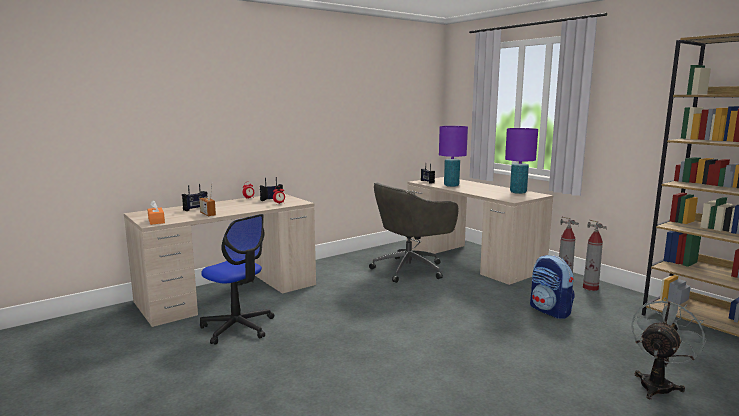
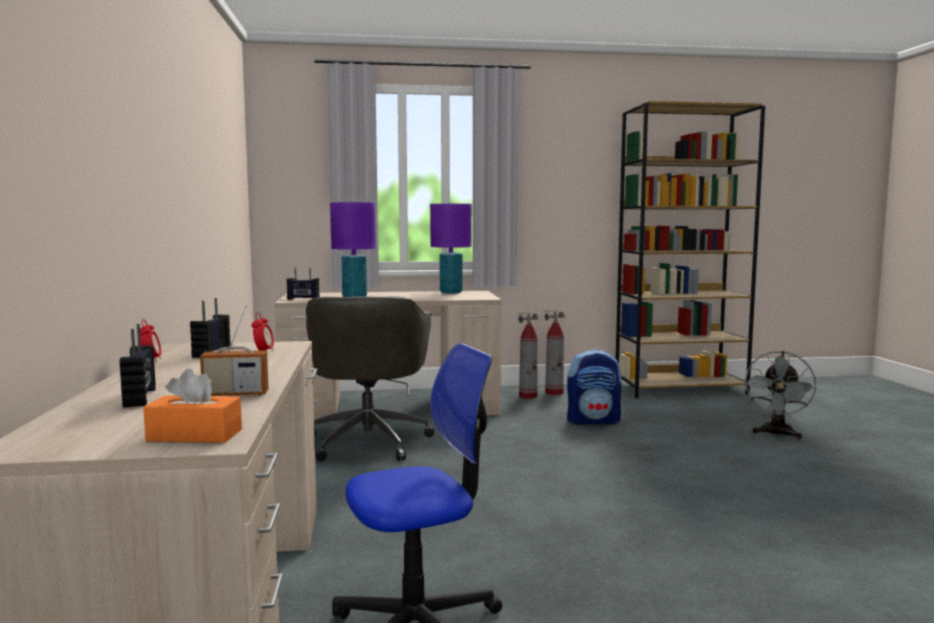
camera: 60 degrees left, 5 degrees down
grey fan [631,298,706,399] -> grey fan turned 135 degrees counterclockwise [744,351,816,439]

